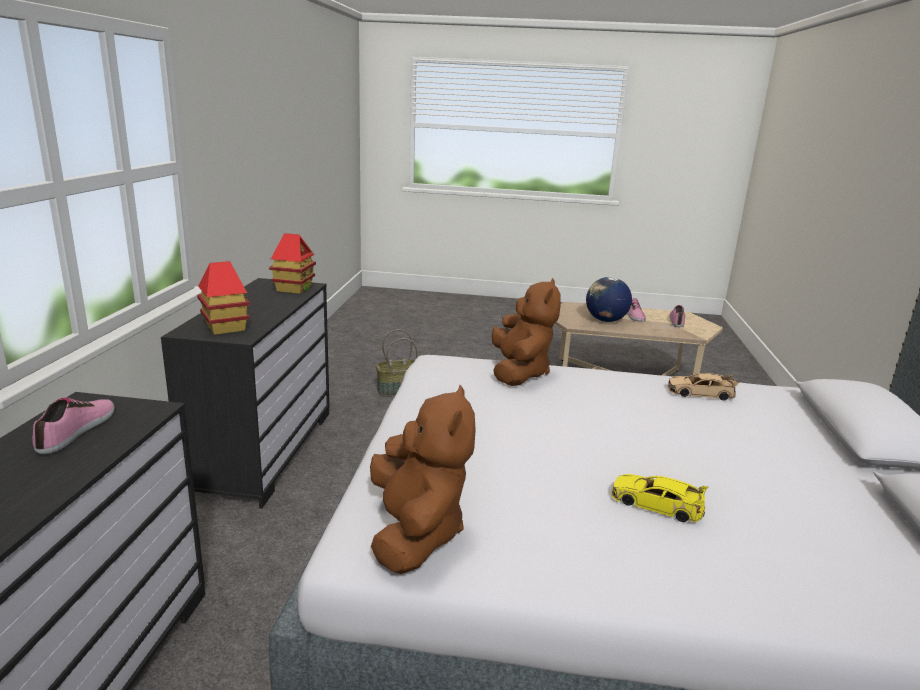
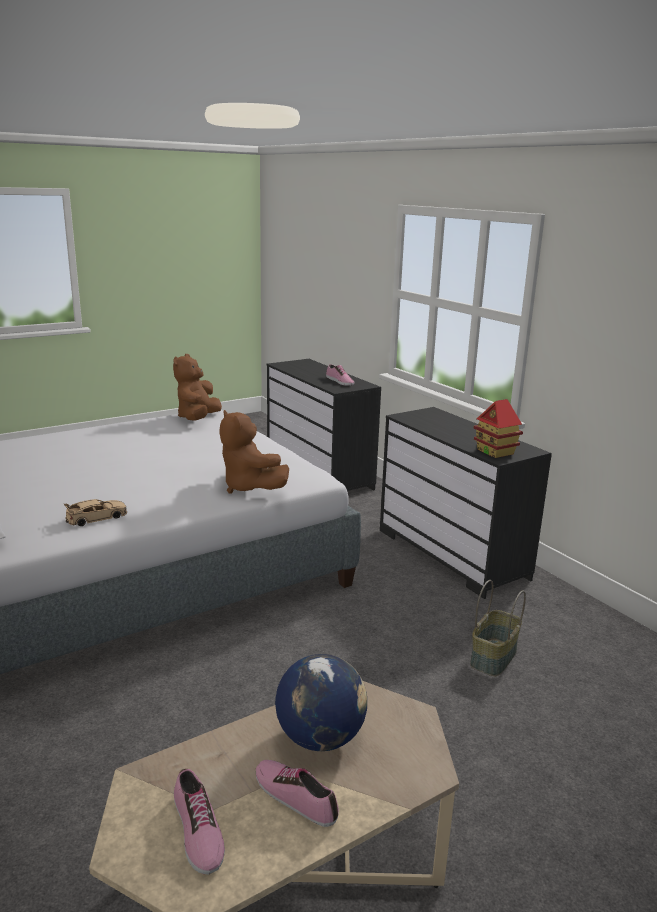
camera: 140 degrees right, 0 degrees up
toy house [197,261,250,335] -> none
brown plush toy [370,385,476,574] -> brown plush toy turned 60 degrees clockwise [173,354,222,421]
yellow toy car [611,474,708,522] -> none

